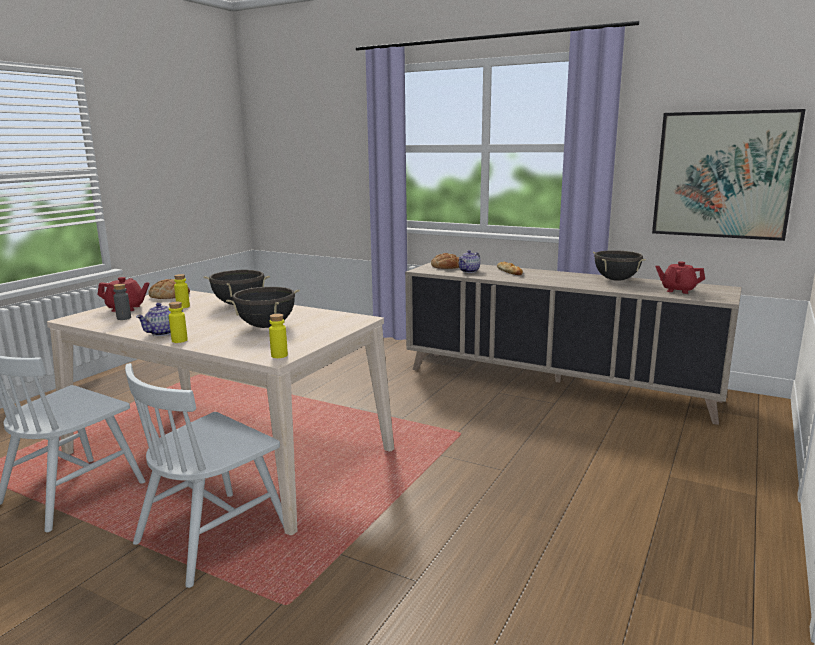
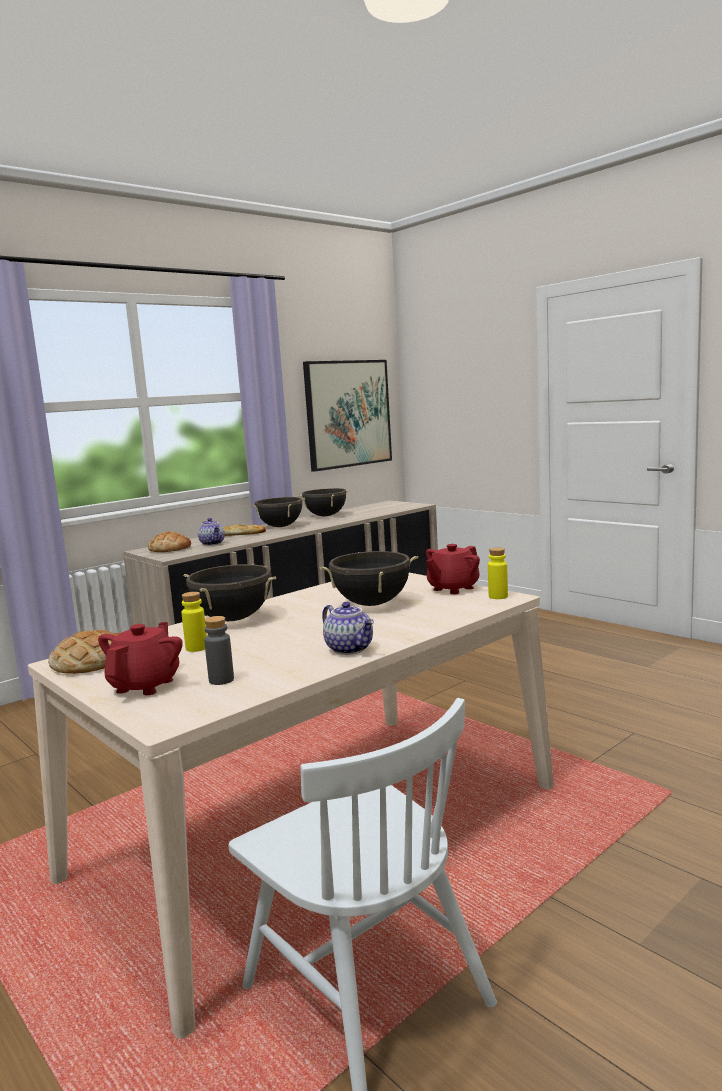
camera: 70 degrees left, 5 degrees down
white chair [125,363,284,588] -> none
yellow bottle [169,302,188,343] -> none
red teapot [655,261,705,294] -> red teapot moved to [426,544,480,594]
none -> black cooking pot [251,497,306,527]

